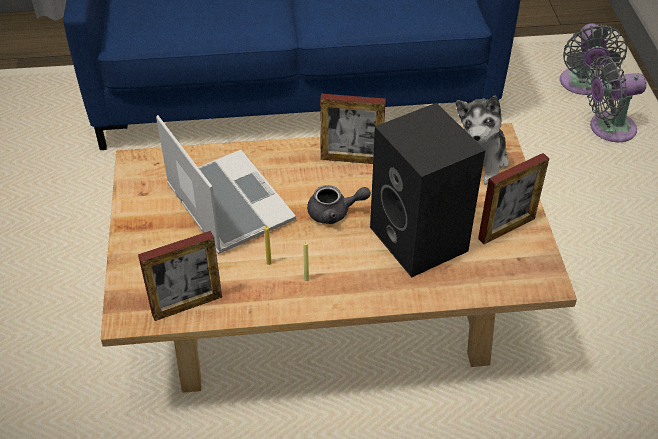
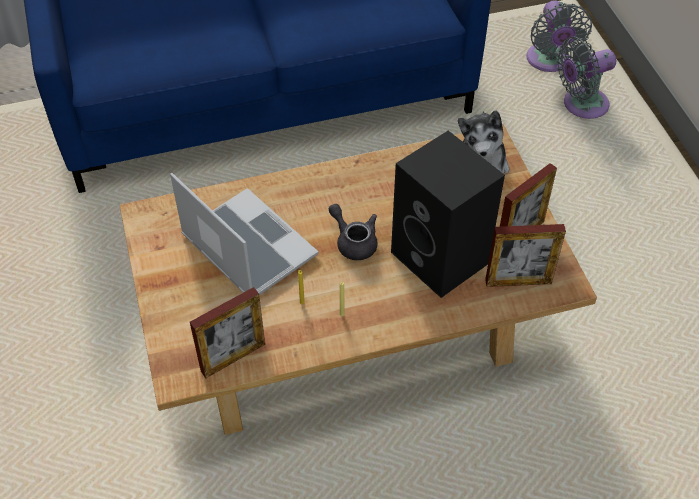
camera: 10 degrees left, 5 degrees up
grey teapot [307,185,371,224] -> grey teapot turned 120 degrees counterclockwise [329,204,378,260]
picture frame [320,94,386,164] -> picture frame moved to [485,224,566,287]

